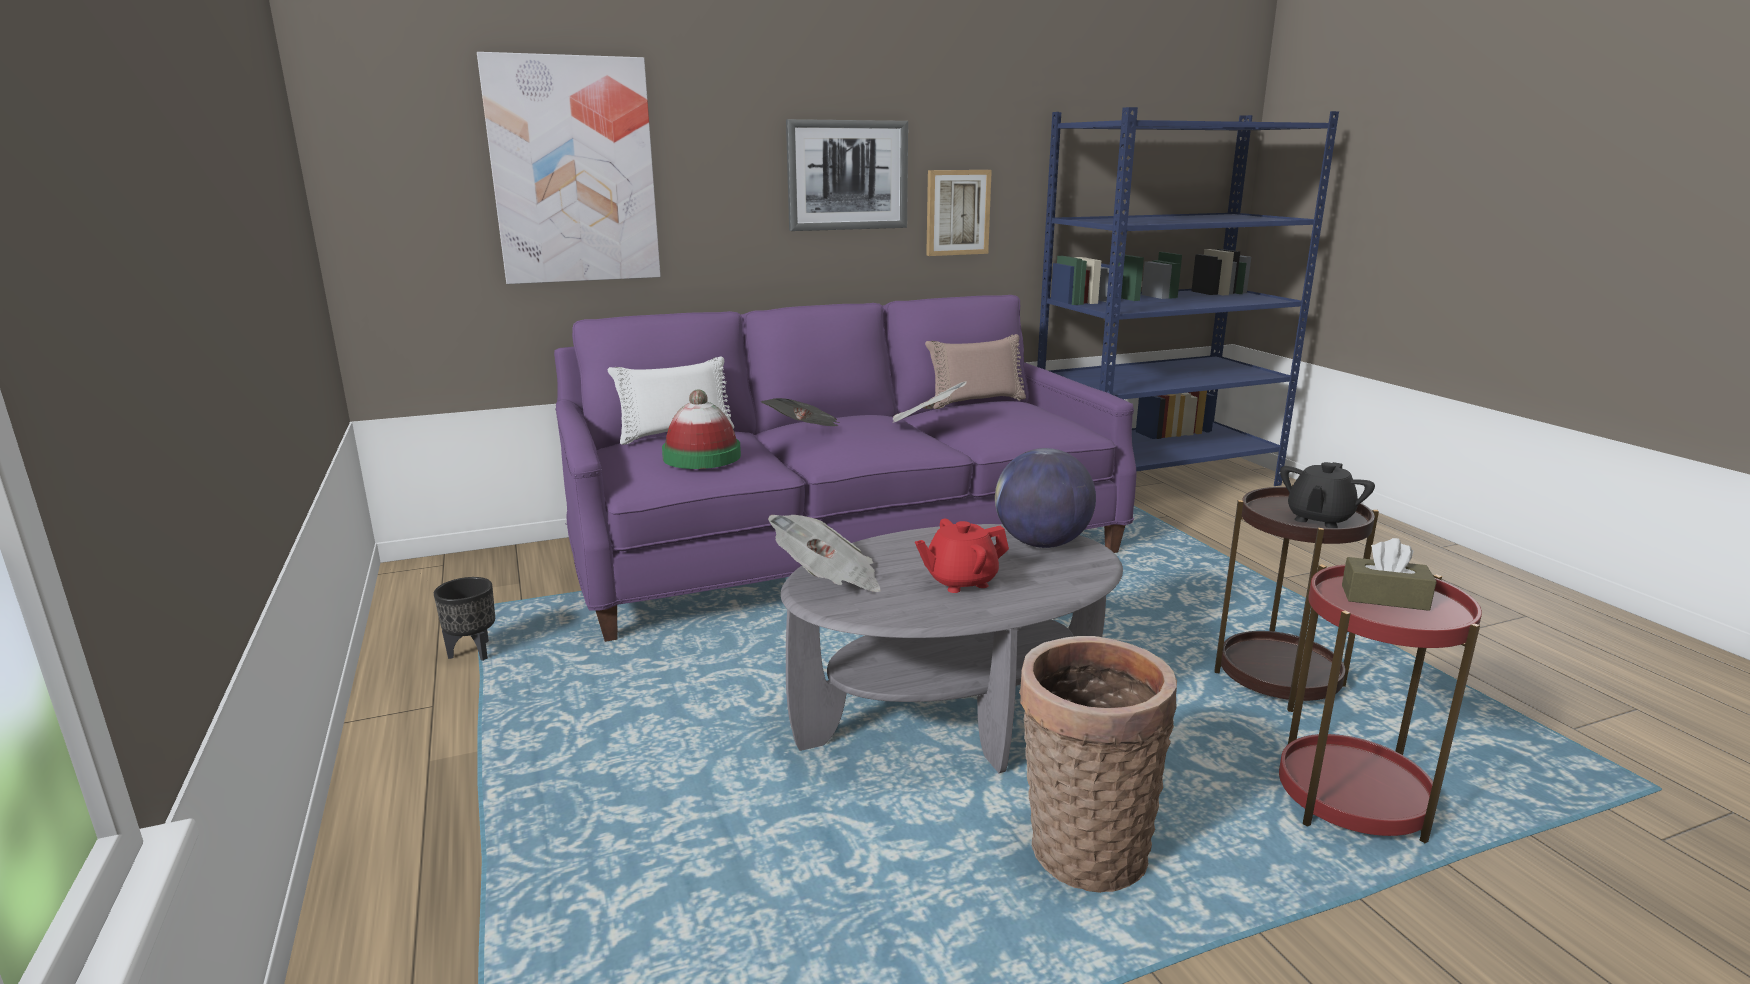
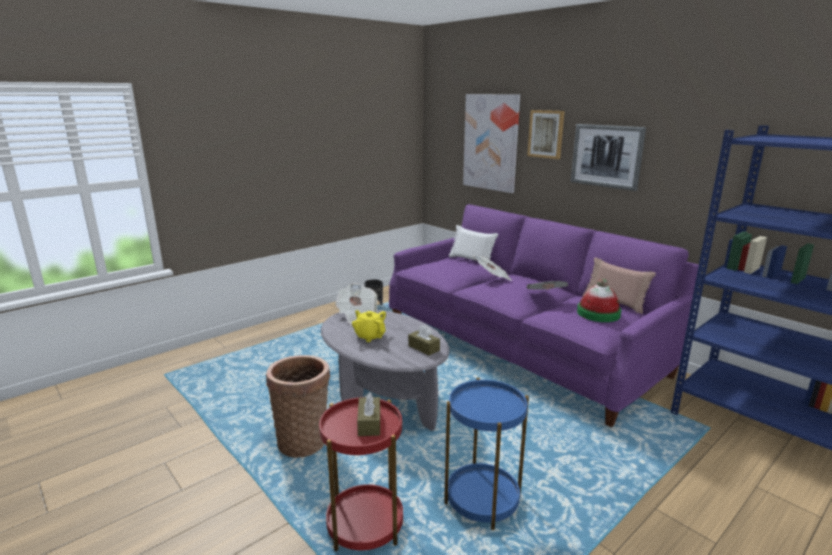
camera: 70 degrees right, 0 degrees up
hat [662,389,741,469] -> hat moved to [577,279,621,322]
red teapot [915,519,1009,593] -> yellow teapot [352,310,386,342]
picture [926,170,992,256] -> picture moved to [527,110,565,159]
globe [995,448,1096,548] -> brown tissue box [408,325,440,355]
brown side table [1214,484,1379,712] -> blue side table [444,378,529,530]
black teapot [1280,462,1375,528] -> none

